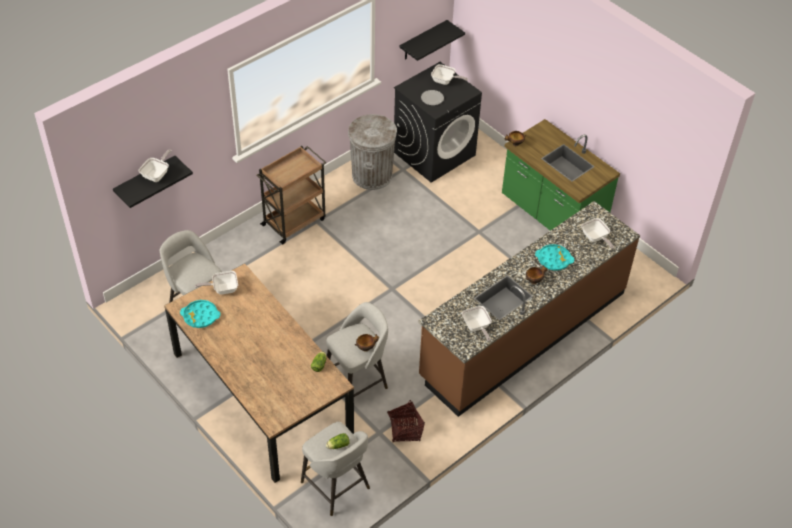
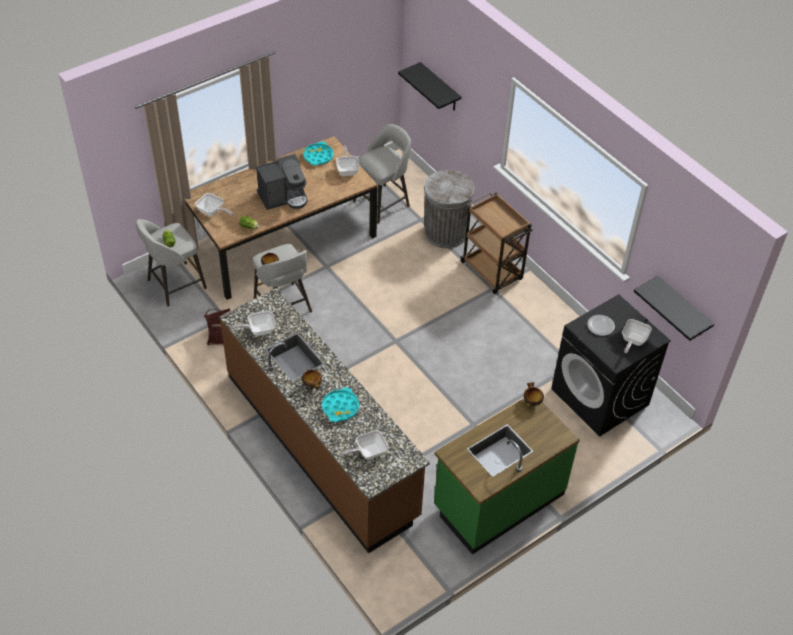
camera: 95 degrees right, 0 degrees up
frying pan [139,149,172,182] -> frying pan moved to [195,193,233,216]
grey trash can [348,114,397,190] -> grey trash can moved to [424,170,475,248]
none -> coffee machine [256,154,308,210]

